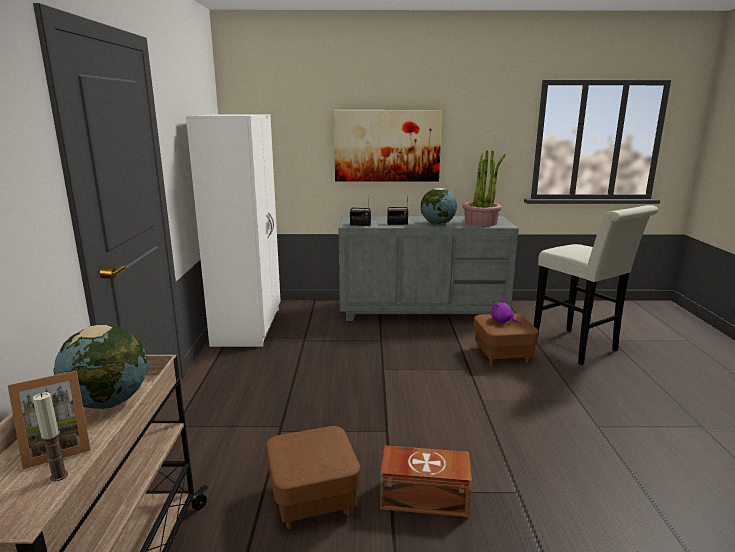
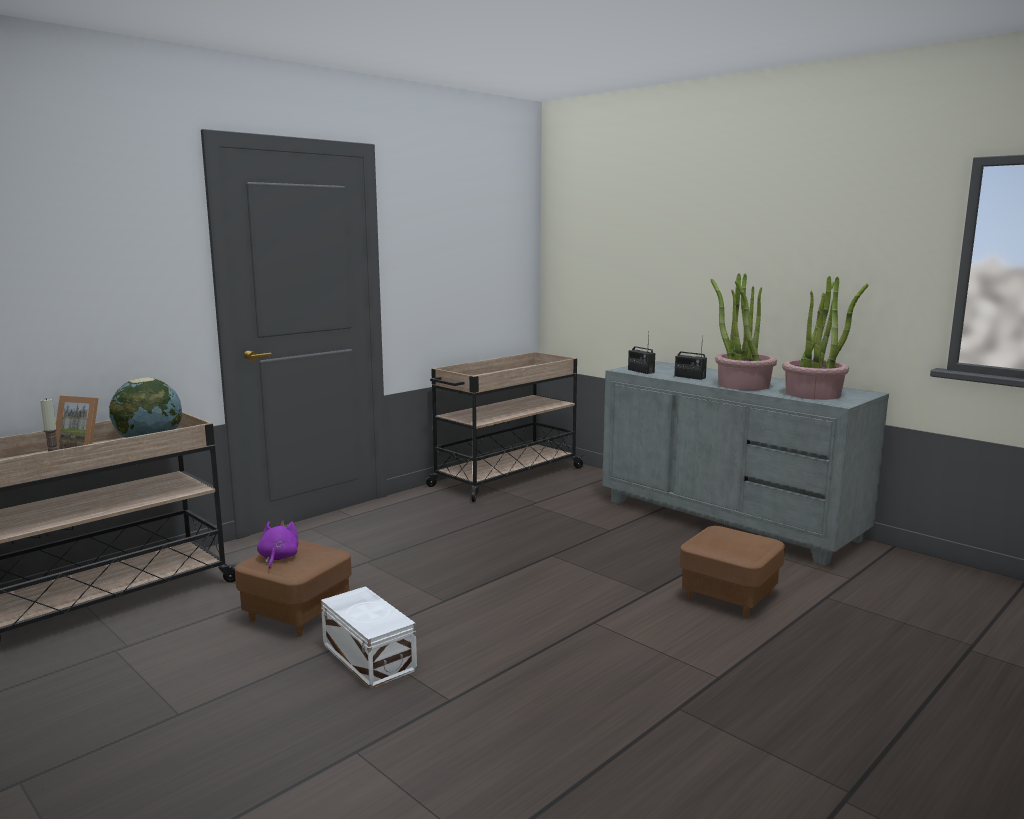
camera: 45 degrees right, 5 degrees down
white wardrobe [186,114,281,347] -> beige cart [426,352,585,502]
picture [334,110,442,182] -> none
brown storage box [380,446,472,517] -> white storage box [321,586,417,689]
globe [421,188,457,225] -> potted plant [711,273,777,391]
purple plush toy [491,299,520,325] -> purple plush toy moved to [257,520,298,568]
white stool [534,205,658,365] -> none

